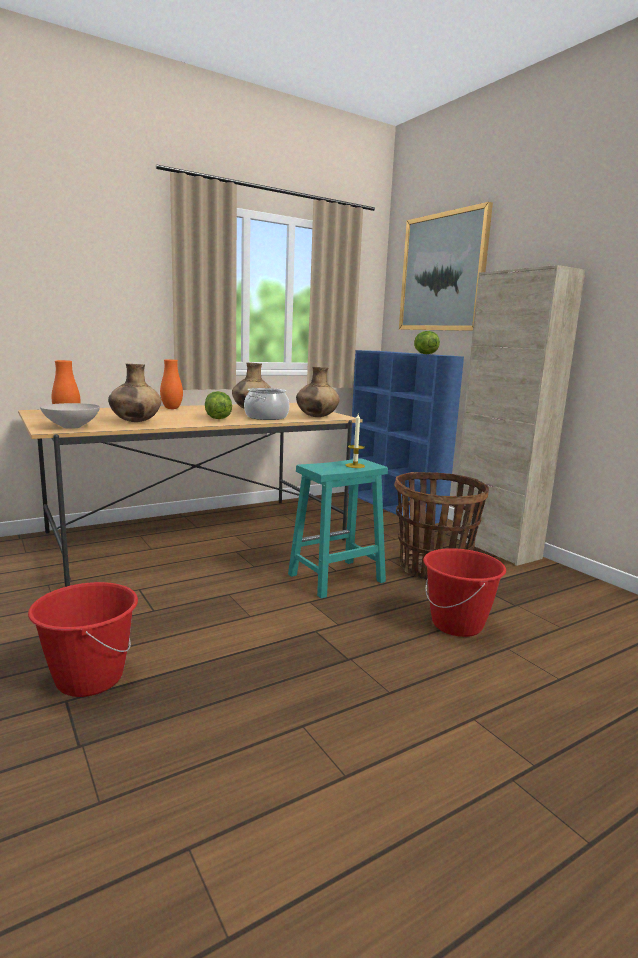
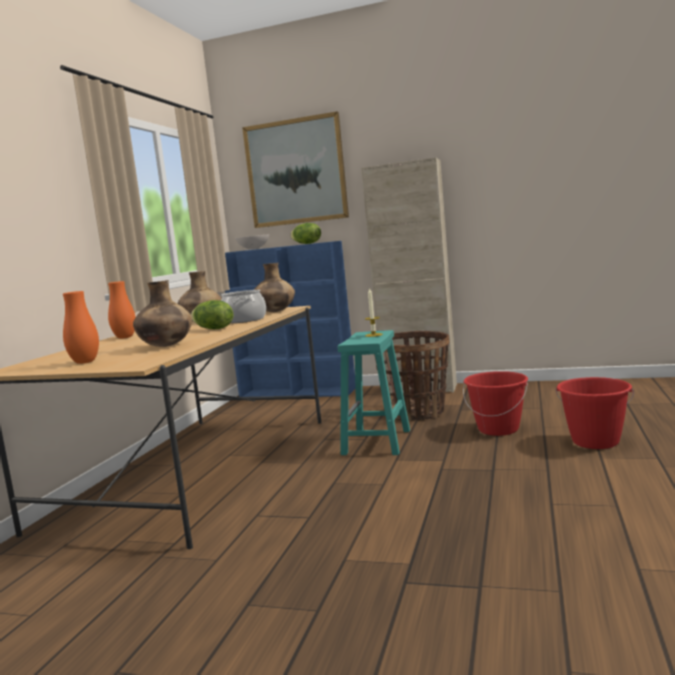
camera: 40 degrees left, 5 degrees down
red bucket [28,582,138,697] -> red bucket moved to [555,377,634,449]
white bowl [40,403,100,429] -> white bowl moved to [235,234,269,250]

